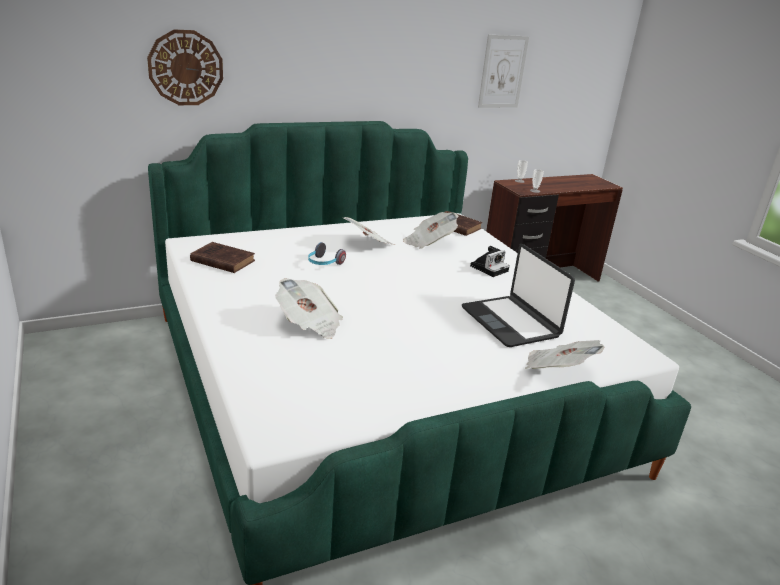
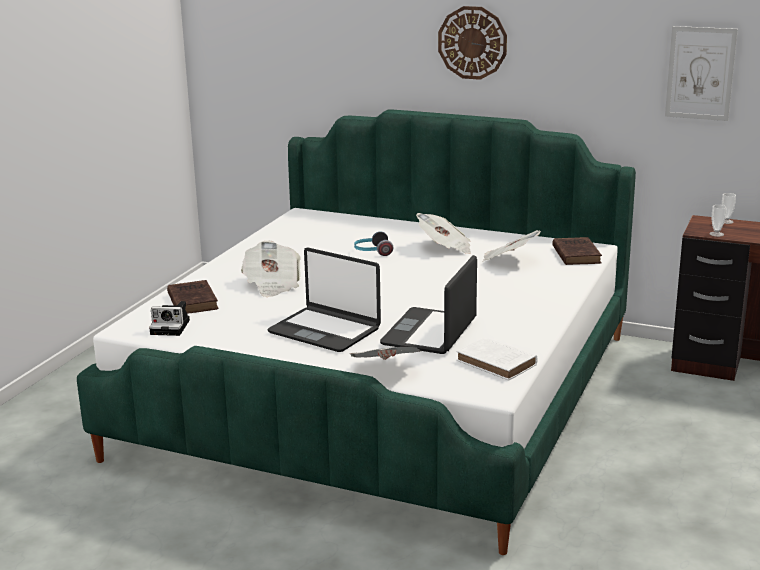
camera: 50 degrees right, 5 degrees down
wall clock [147,30,223,105] -> wall clock moved to [438,6,507,80]
brown book [190,242,255,273] -> brown book moved to [167,280,219,314]
camera [470,246,510,277] -> camera moved to [149,301,190,336]
none -> laptop [268,248,381,352]
none -> white book [456,337,538,381]

